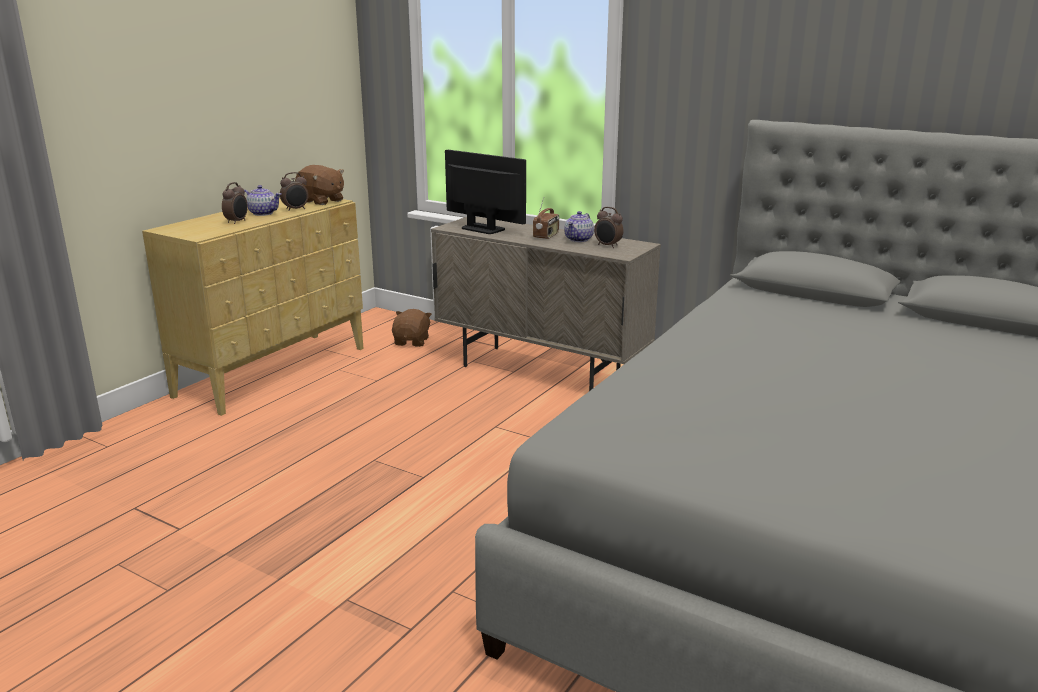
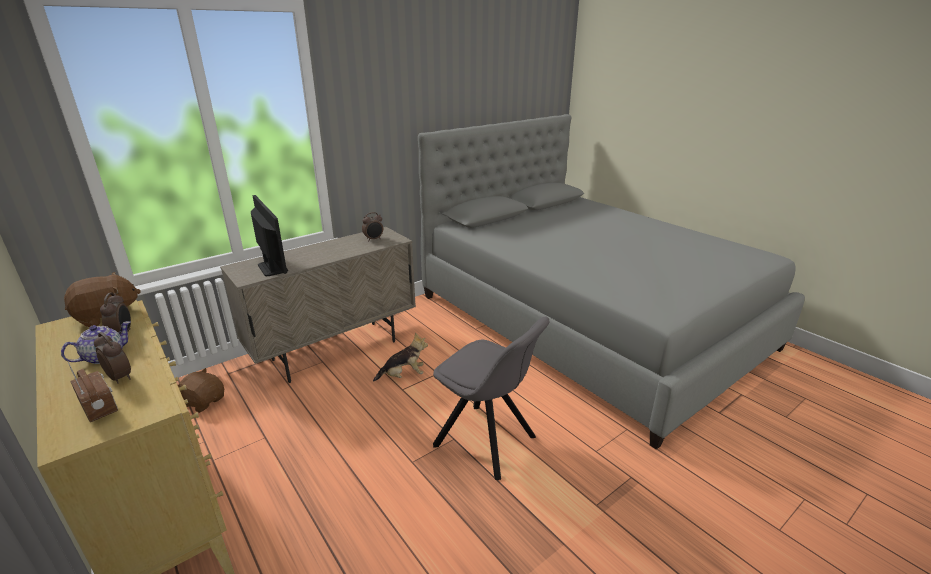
camera: 70 degrees left, 5 degrees up
monitor [445,150,526,234] -> monitor turned 90 degrees clockwise [251,195,288,276]
radio [533,198,559,239] -> radio moved to [68,362,118,422]
teapot [564,211,594,242] -> none
none -> plush toy [373,332,428,382]
none -> grey chair [433,317,549,480]

